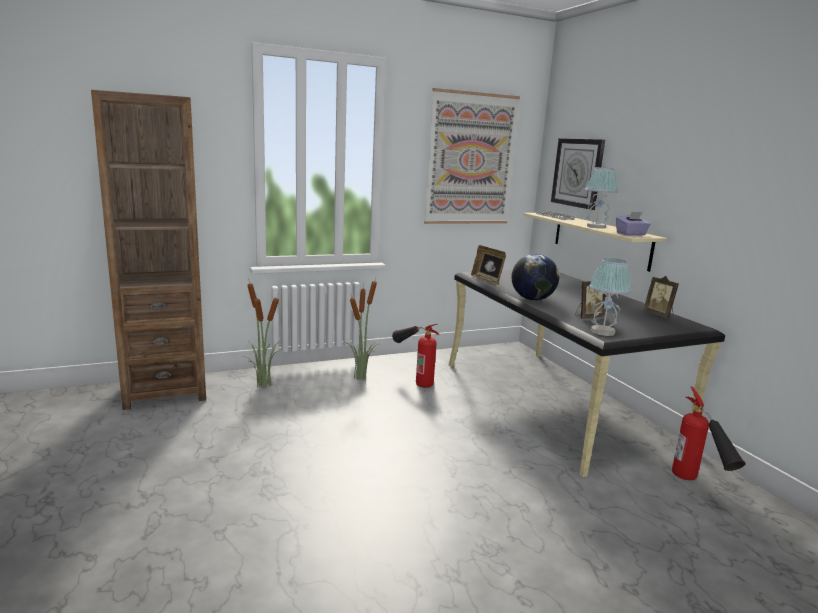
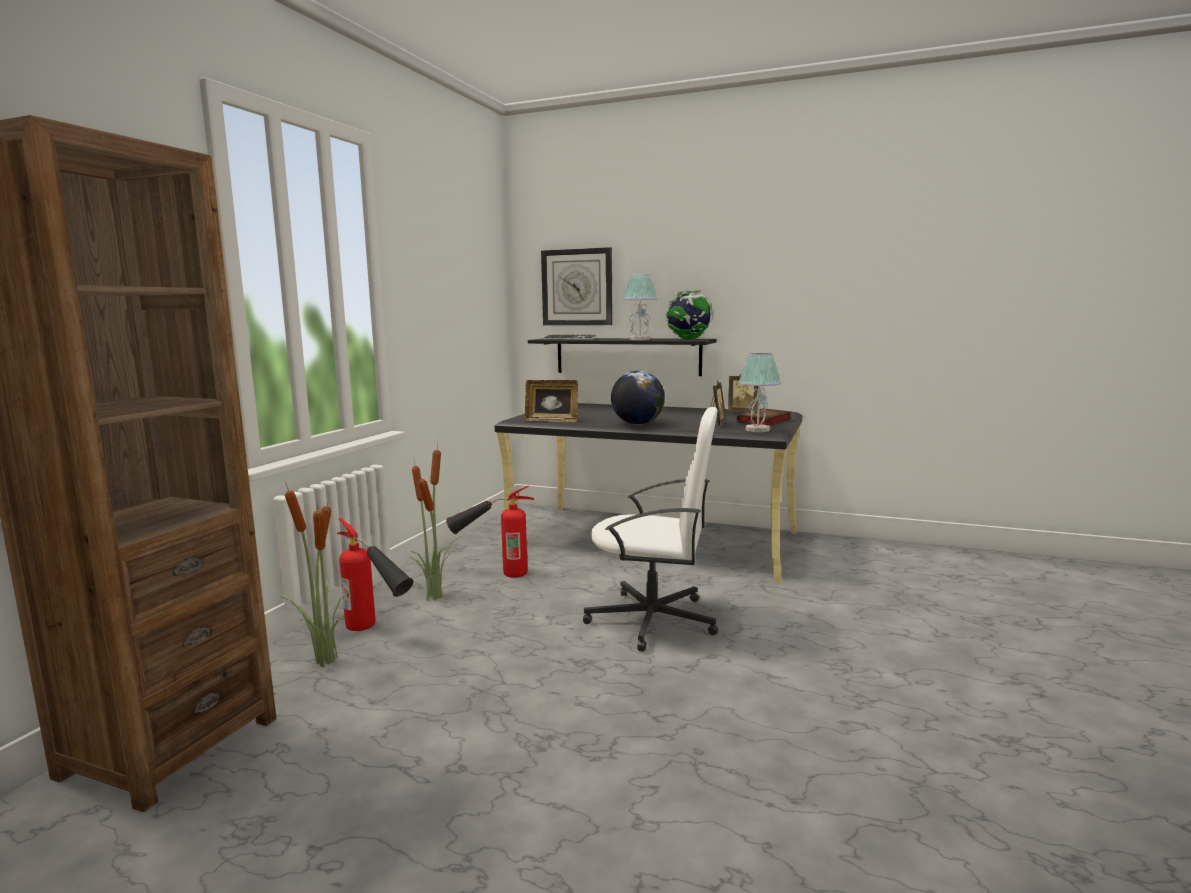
camera: 45 degrees left, 5 degrees down
picture [424,88,520,224] -> none
beige shelf [523,213,667,272] -> black shelf [528,338,716,376]
purple tissue box [616,212,651,236] -> globe [666,290,714,339]
fire extinguisher [672,386,746,480] -> fire extinguisher moved to [337,518,414,631]
none -> white office chair [583,407,718,652]
none -> book [737,408,792,426]

